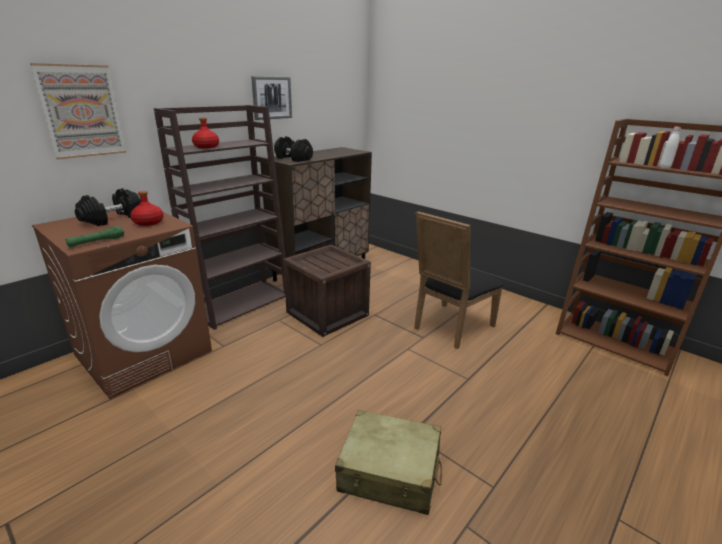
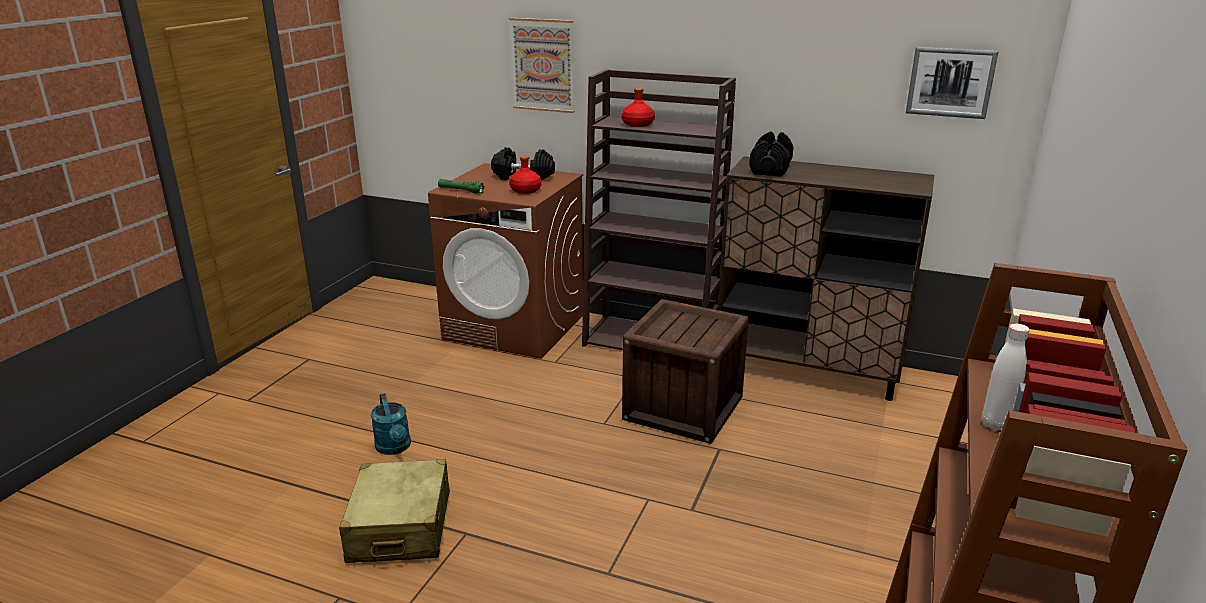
camera: 70 degrees right, 0 degrees up
picture [251,76,292,120] -> picture moved to [906,46,999,119]
black chair [414,211,504,349] -> none
none -> turquoise watering can [370,393,411,455]

